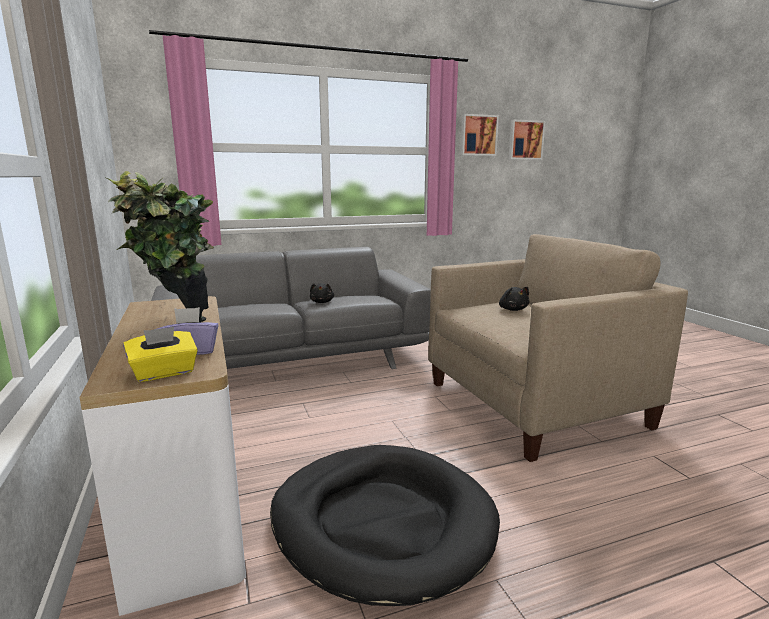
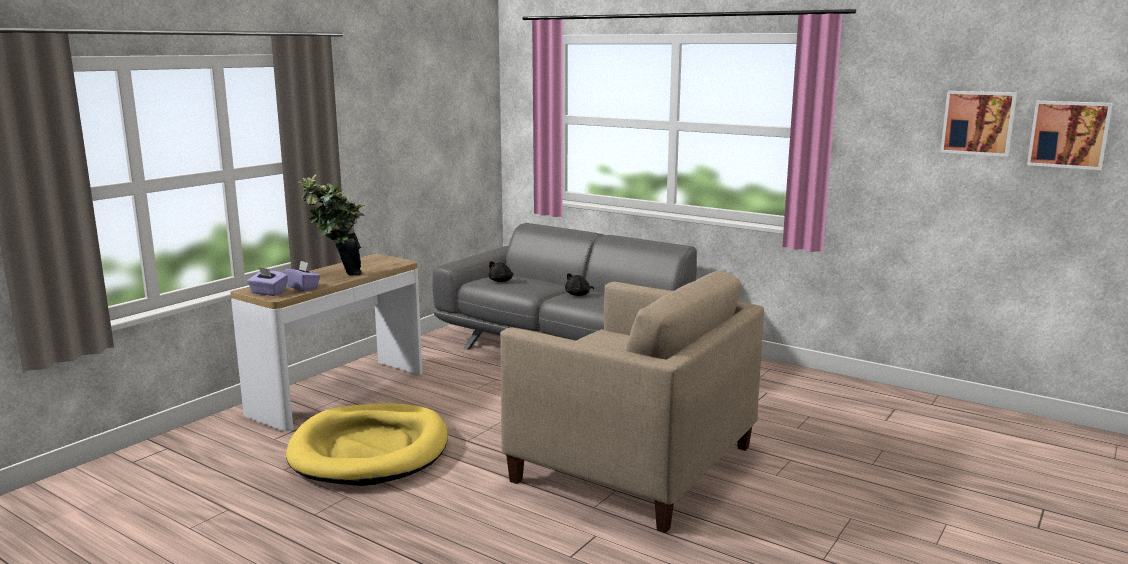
camera: 55 degrees right, 0 degrees up
yellow tissue box [123,327,198,382] -> purple tissue box [247,267,288,296]
black dog bed [270,445,500,606] -> yellow dog bed [286,403,448,486]
picture [460,114,499,156] -> picture moved to [1027,101,1113,170]
black plush toy [499,287,530,311] -> black plush toy moved to [488,261,513,282]

